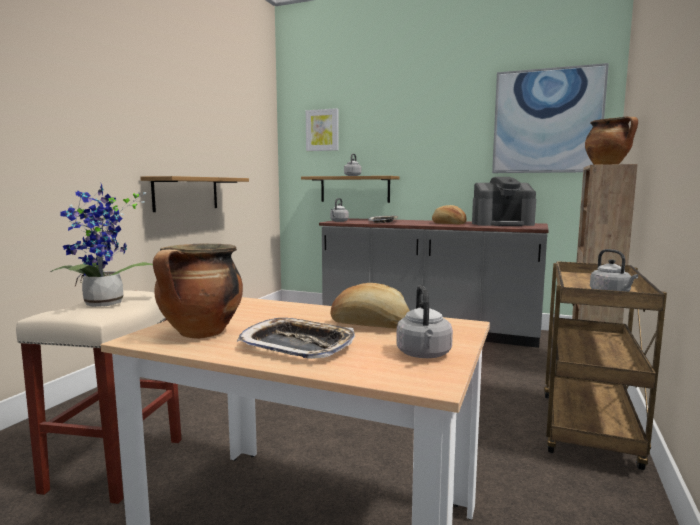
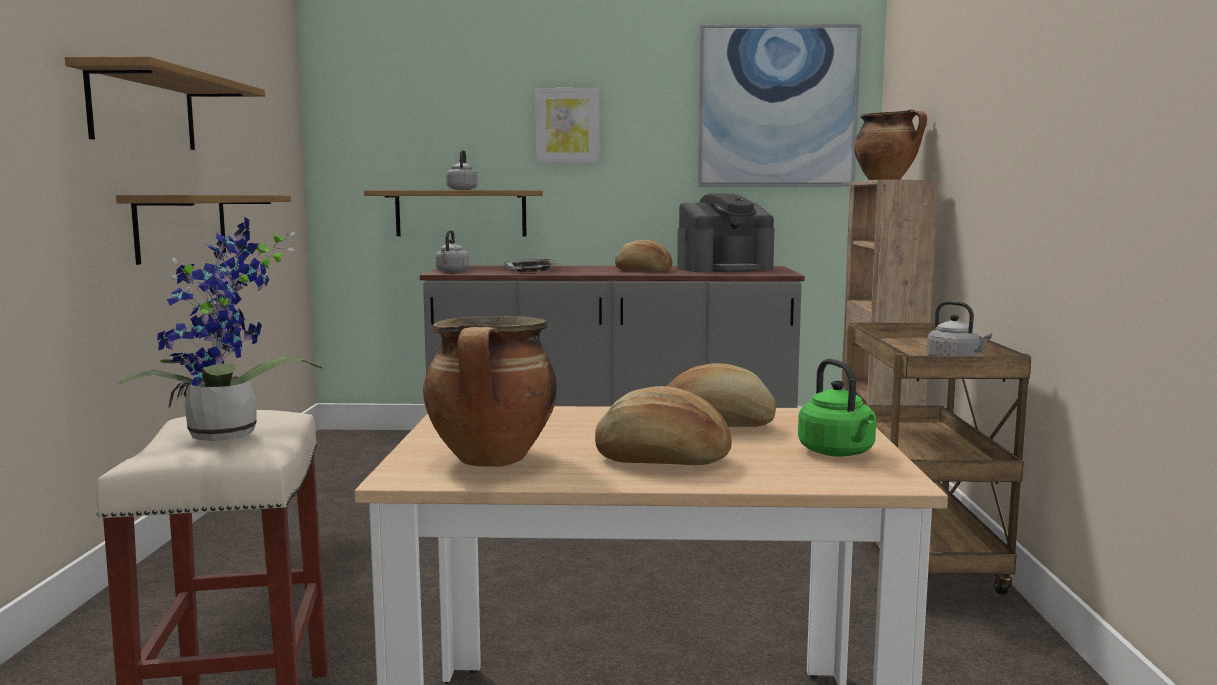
camera: 20 degrees left, 0 degrees up
tray [237,318,355,359] -> bread [595,386,732,465]
picture [306,108,339,151] -> picture moved to [535,88,600,163]
grey kettle [396,285,453,358] -> green kettle [798,359,876,457]
none -> shelf [65,56,265,150]

